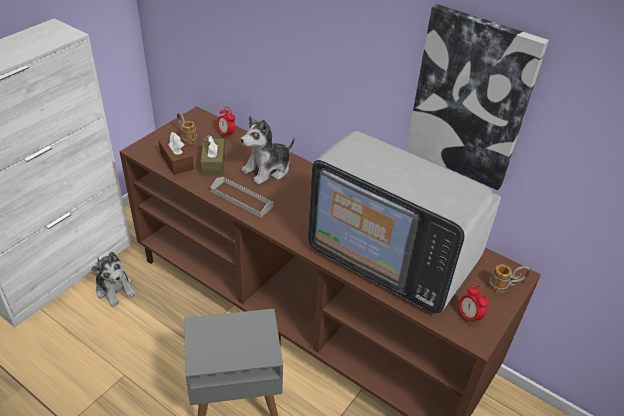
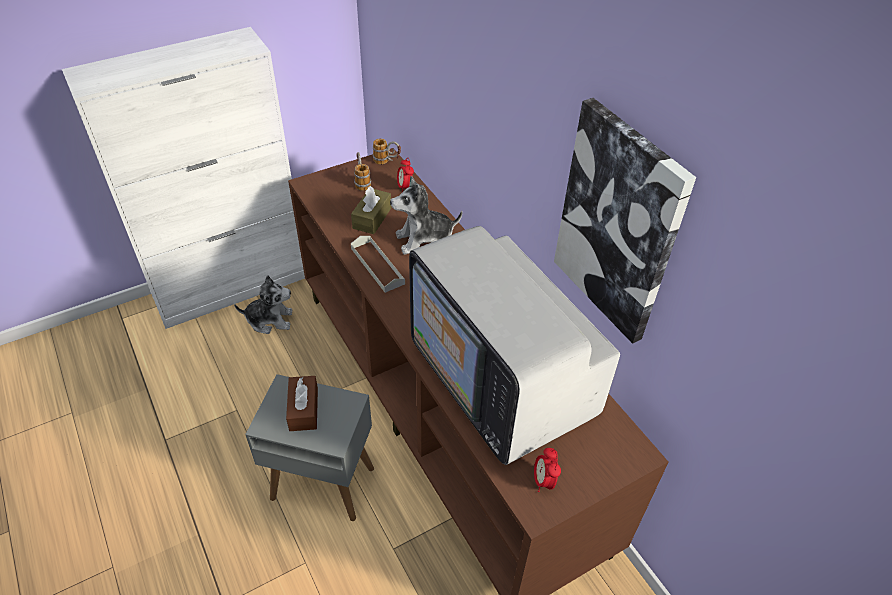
camera: 25 degrees right, 5 degrees up
plush toy [92,252,136,307] -> plush toy turned 75 degrees counterclockwise [234,275,293,334]
brown tissue box [159,132,194,175] -> brown tissue box moved to [286,376,318,431]
mug [489,264,531,293] -> mug moved to [373,138,401,164]

